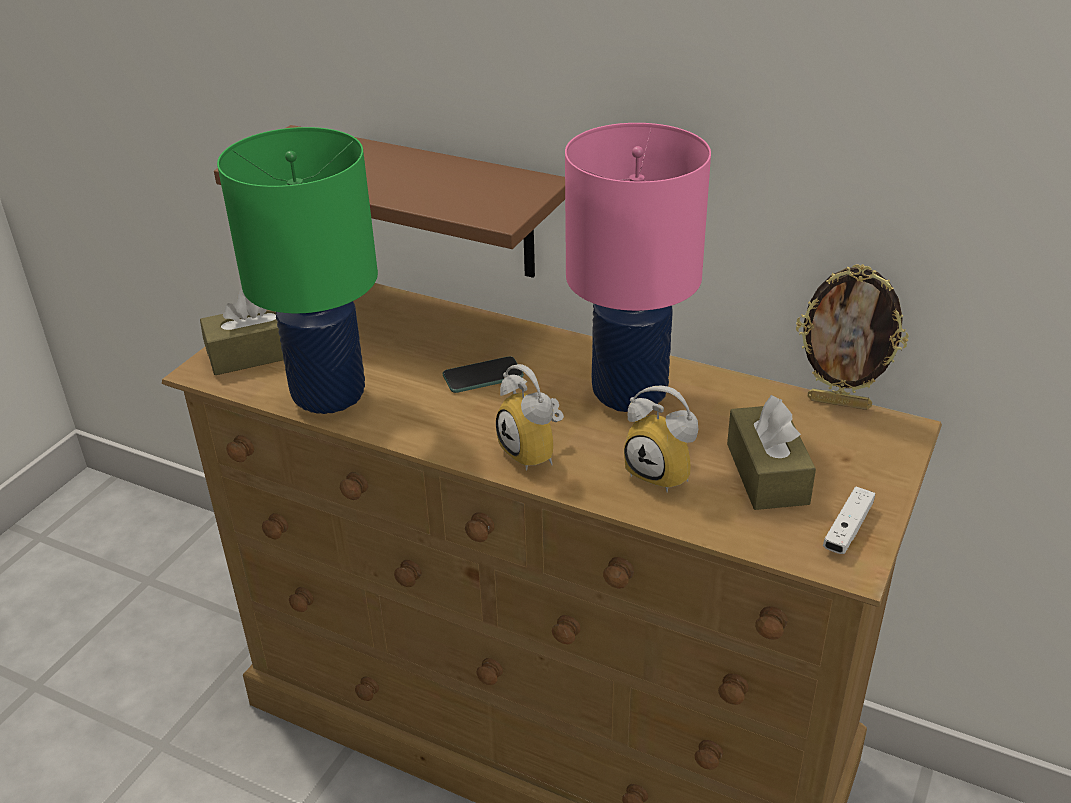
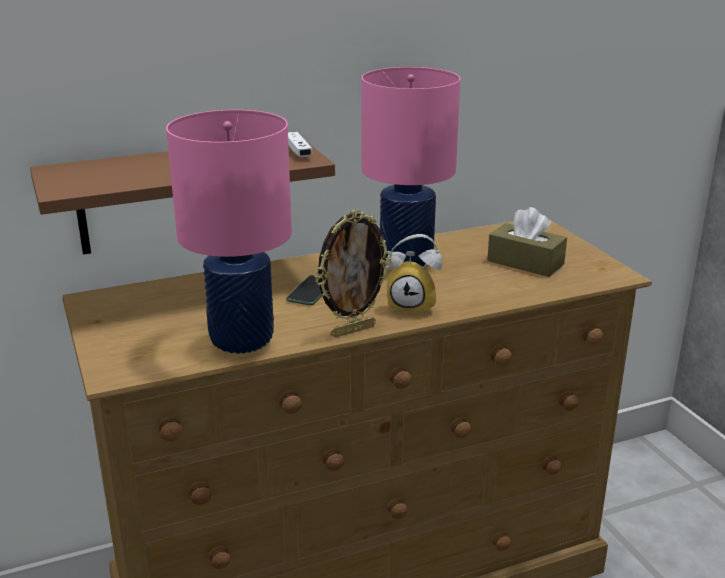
camera: 50 degrees left, 10 degrees down
brown tissue box [200,289,284,375] -> none
green table lamp [217,127,378,414] -> pink table lamp [166,110,292,354]
alarm clock [624,385,699,493] -> none
picture frame [796,264,909,410] -> picture frame moved to [315,209,392,338]
white game controller [823,487,875,554] -> white game controller moved to [288,132,313,157]

